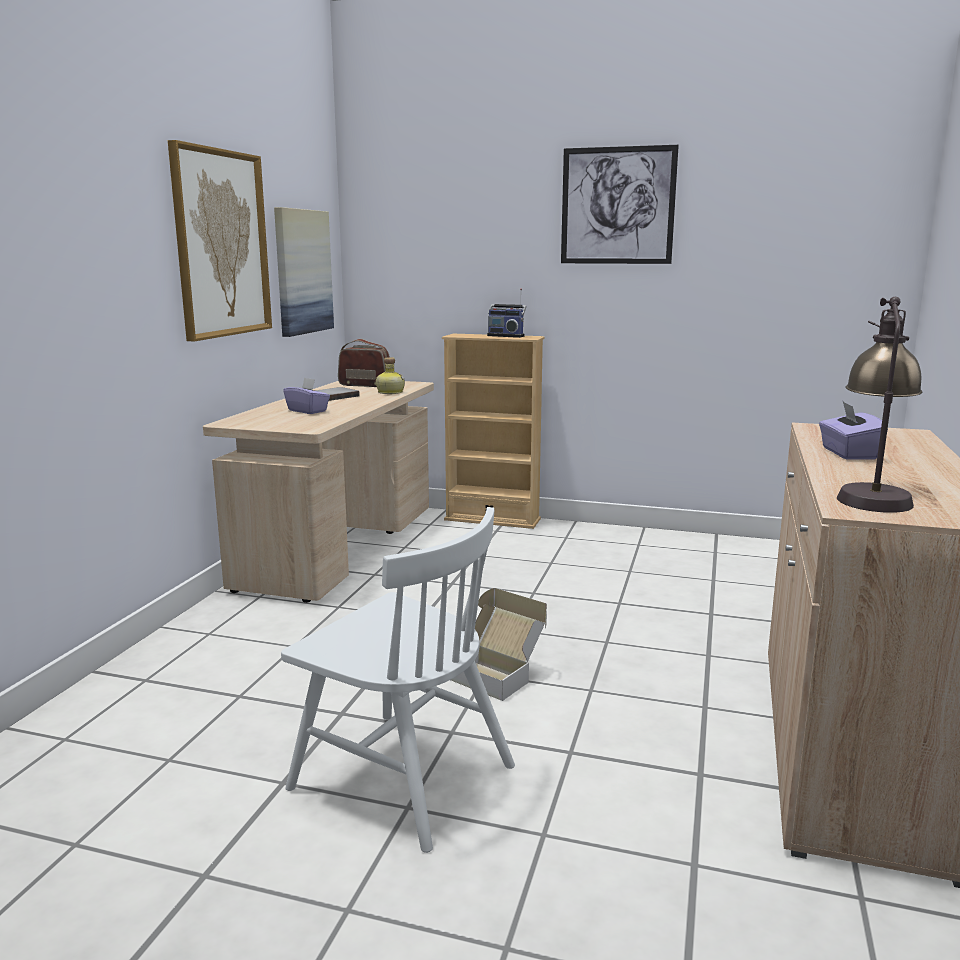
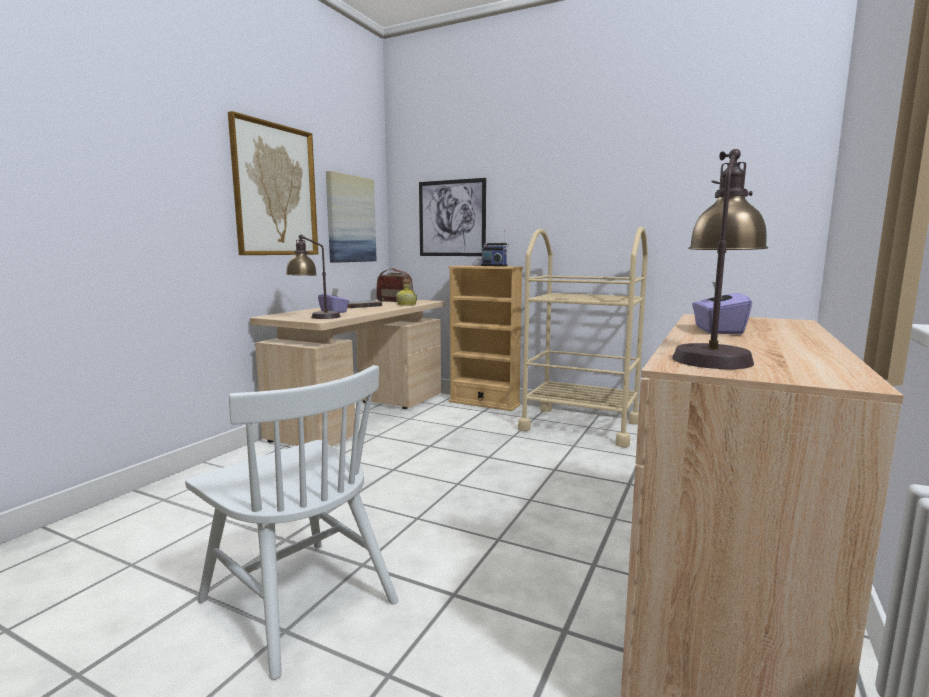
camera: 10 degrees right, 5 degrees down
cardboard box [451,588,547,701] -> none
picture [561,145,679,264] -> picture moved to [419,178,486,256]
none -> table lamp [286,234,341,319]
none -> beige cart [518,227,648,447]

